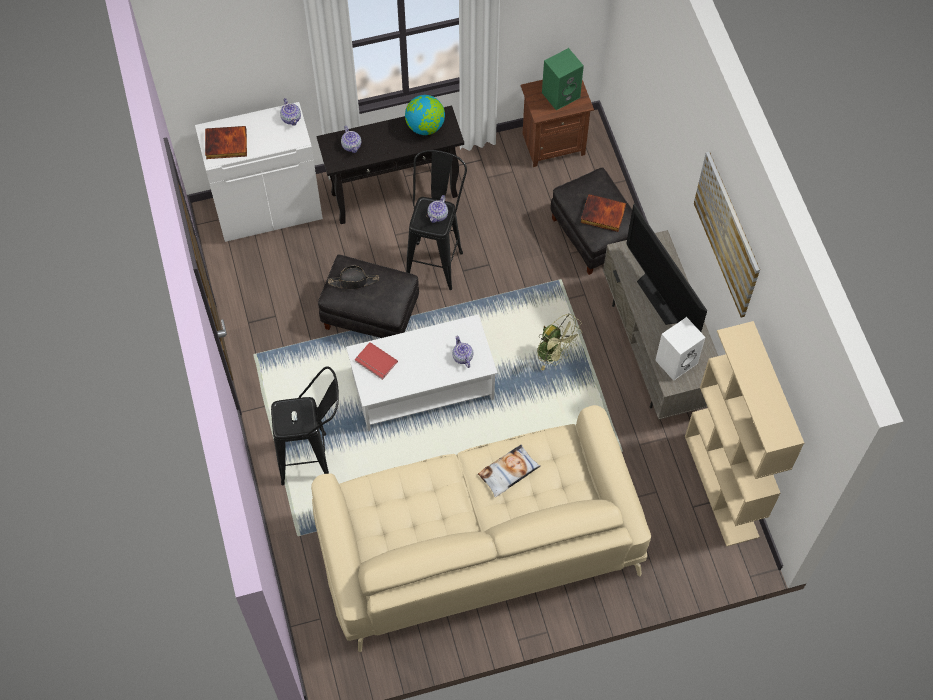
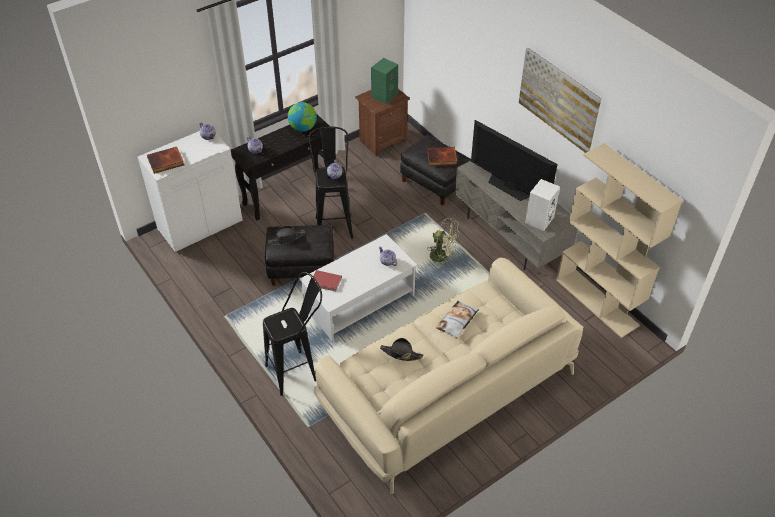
camera: 20 degrees left, 15 degrees down
none -> black hat [380,338,423,361]

